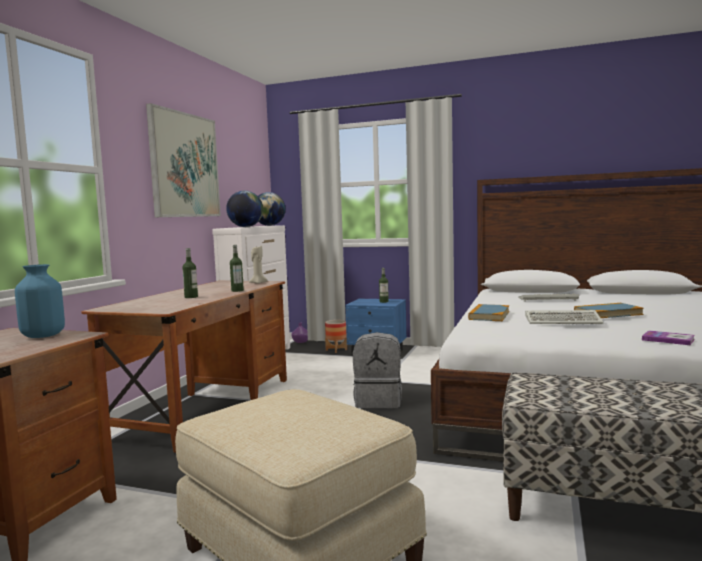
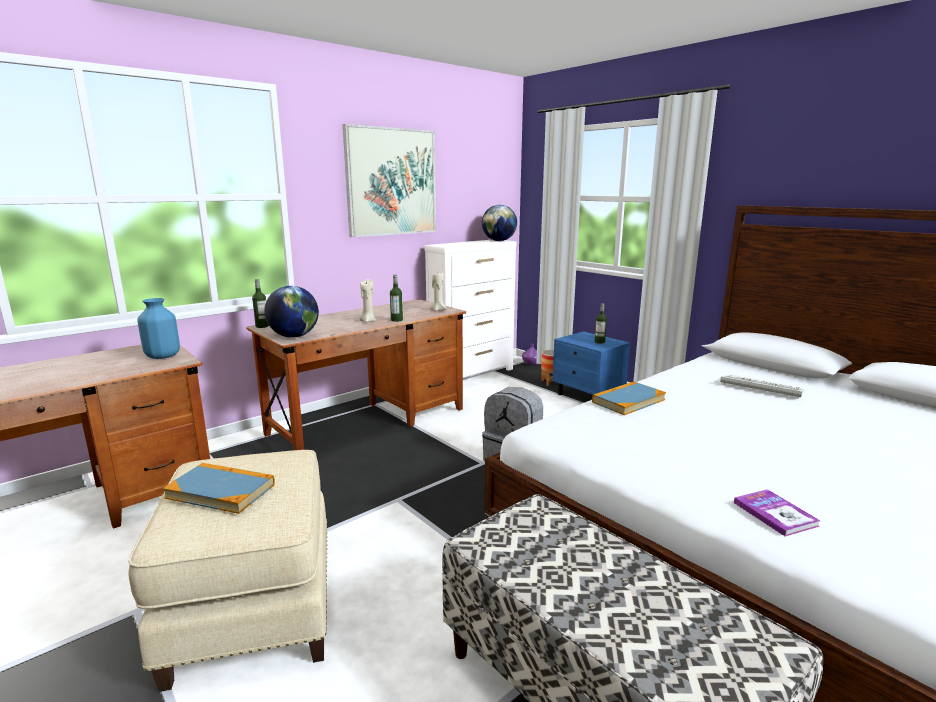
camera: 30 degrees right, 10 degrees up
bottle [182,248,198,298] -> bottle moved to [252,279,269,328]
globe [226,191,263,227] -> globe moved to [264,286,319,338]
keyboard [525,310,603,324] -> none
book [574,303,644,318] -> book moved to [163,463,275,514]
none -> beige candle [359,279,376,322]

